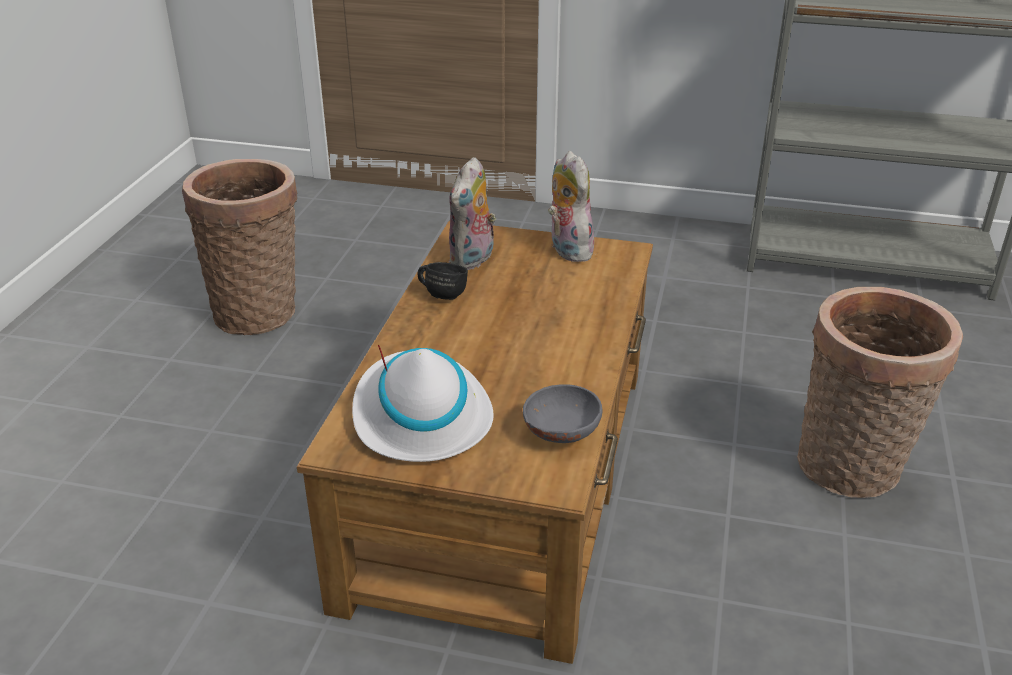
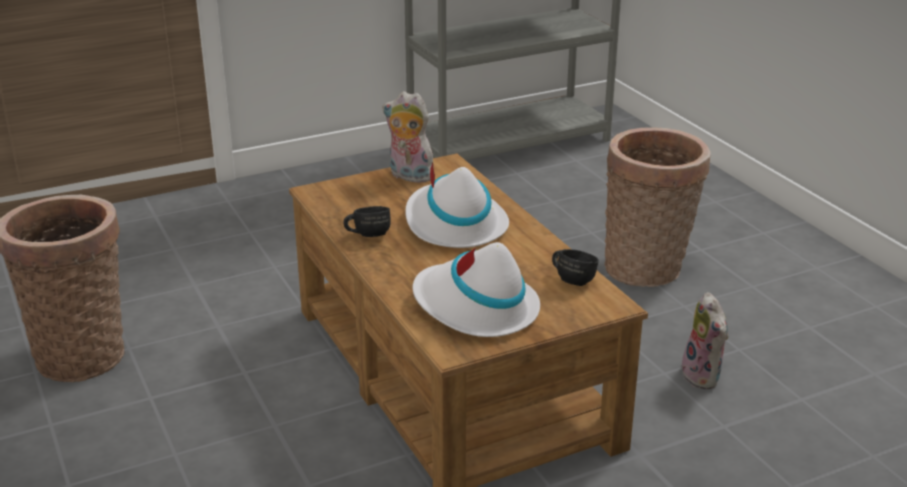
camera: 40 degrees left, 5 degrees down
plush toy [448,157,496,270] -> plush toy moved to [682,292,729,389]
grey bowl [523,384,602,443] -> black mug [552,249,599,286]
none -> white hat [405,162,509,248]

